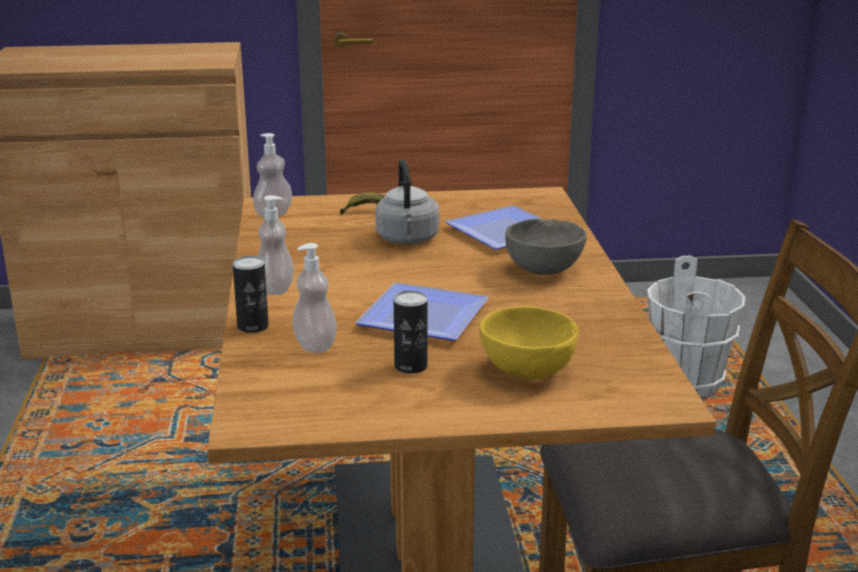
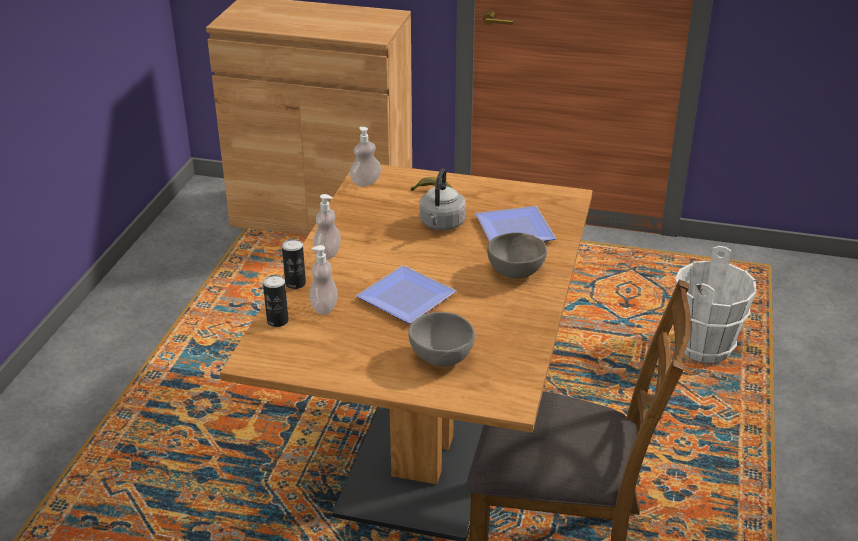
camera: 20 degrees right, 10 degrees up
can [394,291,428,374] -> can moved to [263,275,289,327]
yellow bowl [479,306,578,379] -> grey bowl [408,312,475,367]

